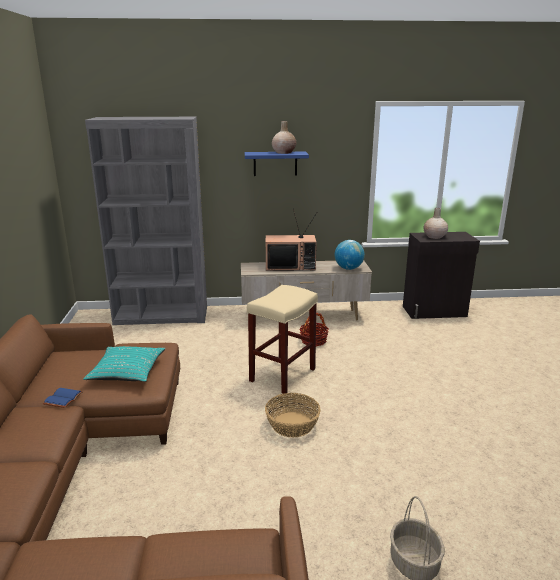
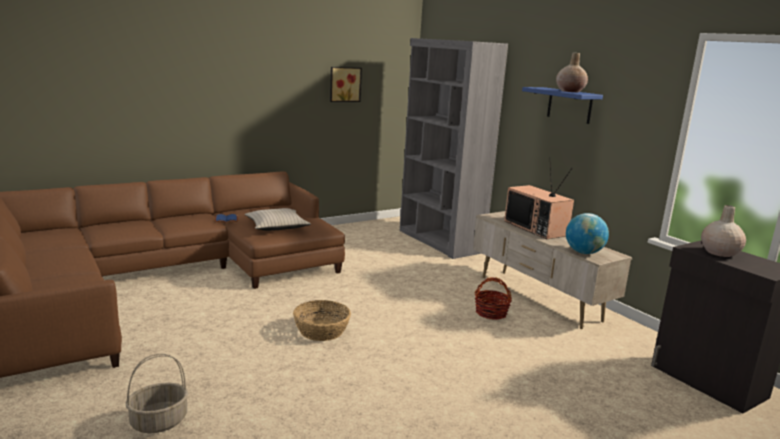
camera: 60 degrees right, 5 degrees down
turquoise pillow [83,346,165,382] -> beige pillow [245,208,311,231]
beige stool [247,285,318,394] -> none
none -> picture [330,67,362,102]

